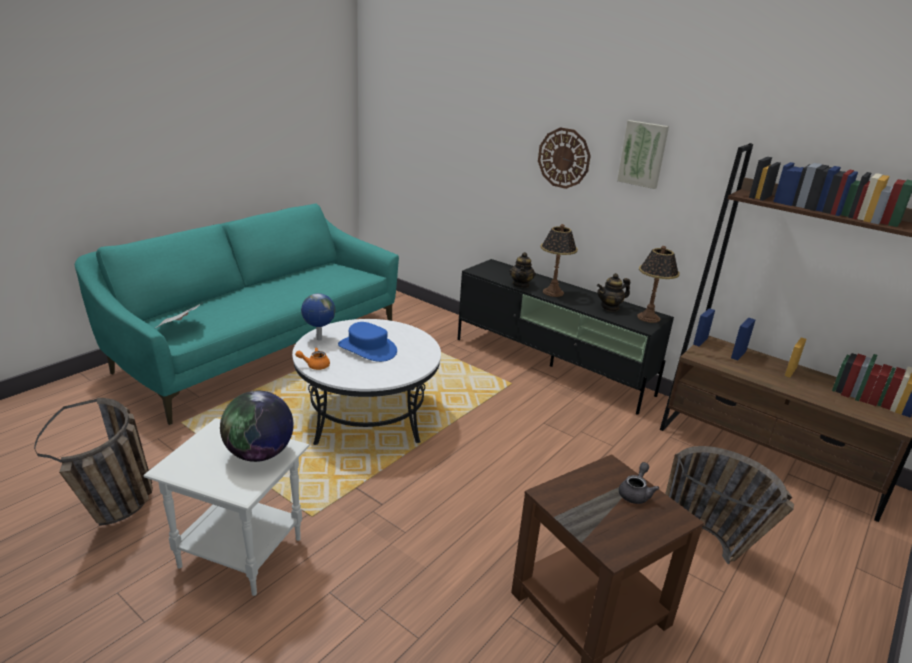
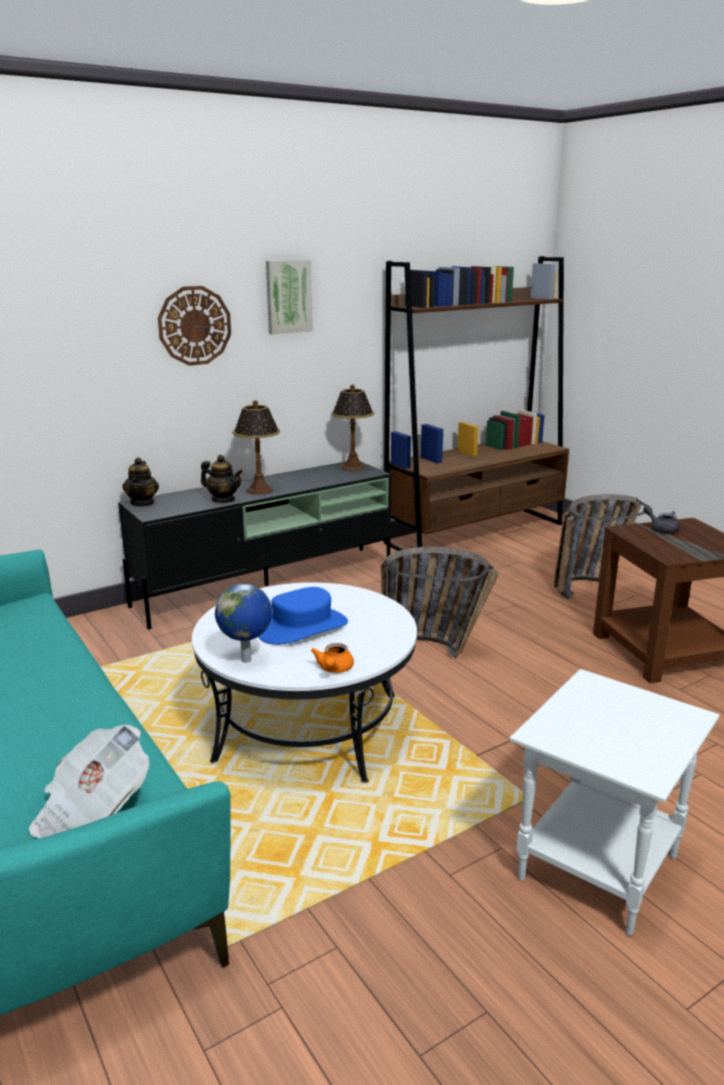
camera: 70 degrees left, 5 degrees down
basket [34,398,153,526] -> basket moved to [381,547,499,659]
globe [220,391,293,462] -> none
teapot [597,273,630,312] -> teapot moved to [123,457,159,507]

